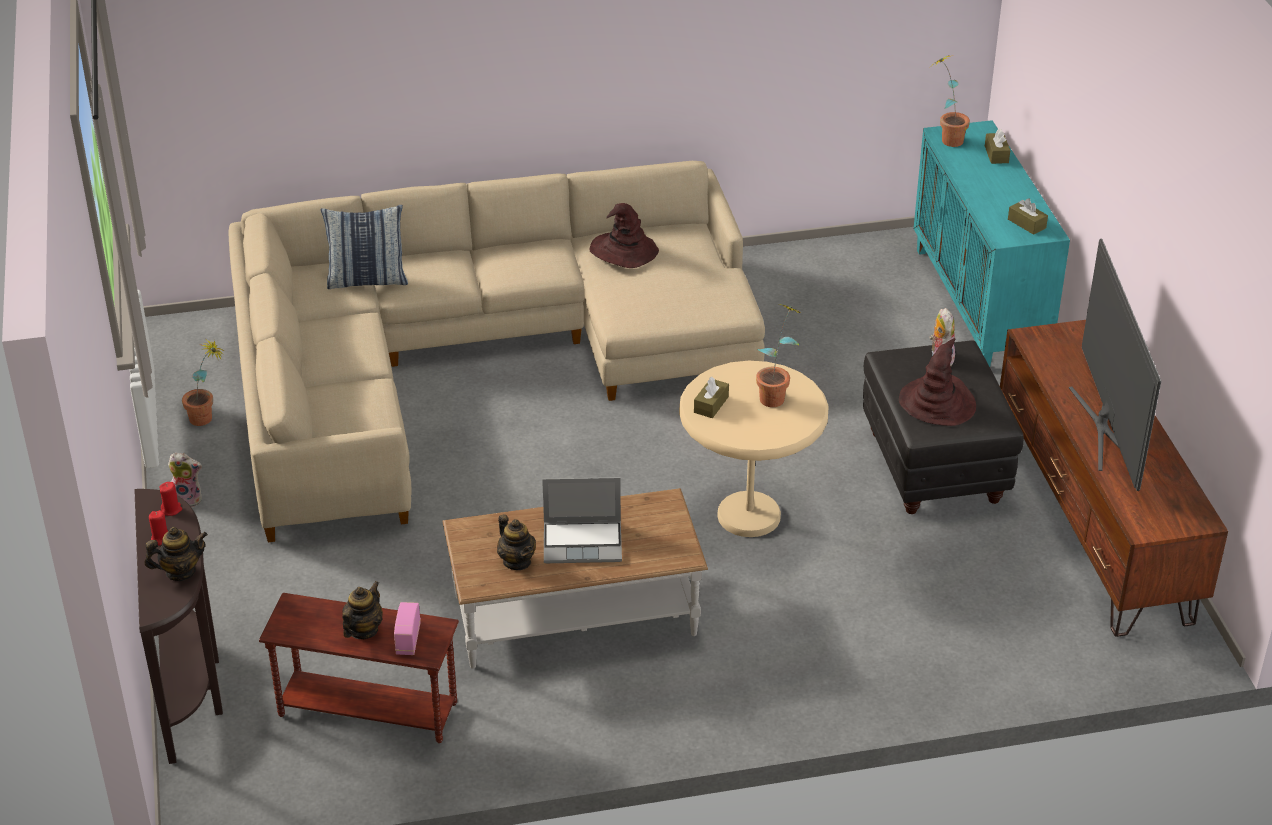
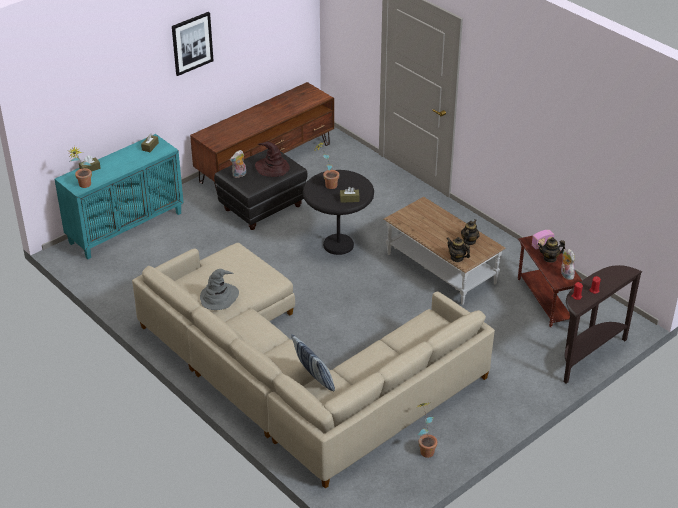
camera: 120 degrees left, 0 degrees up
teapot [144,527,208,581] -> teapot moved to [447,237,470,262]
plush toy [168,453,202,507] -> plush toy moved to [561,249,575,280]
laptop [542,477,622,563] -> none
brown hat [590,203,659,268] -> grey hat [200,269,239,310]
beige side table [679,361,829,537] -> black side table [303,170,374,255]
television [1069,238,1161,491] -> none
none -> picture [172,12,214,76]

